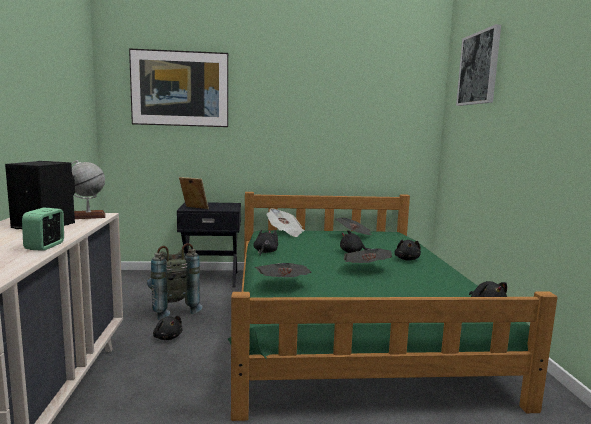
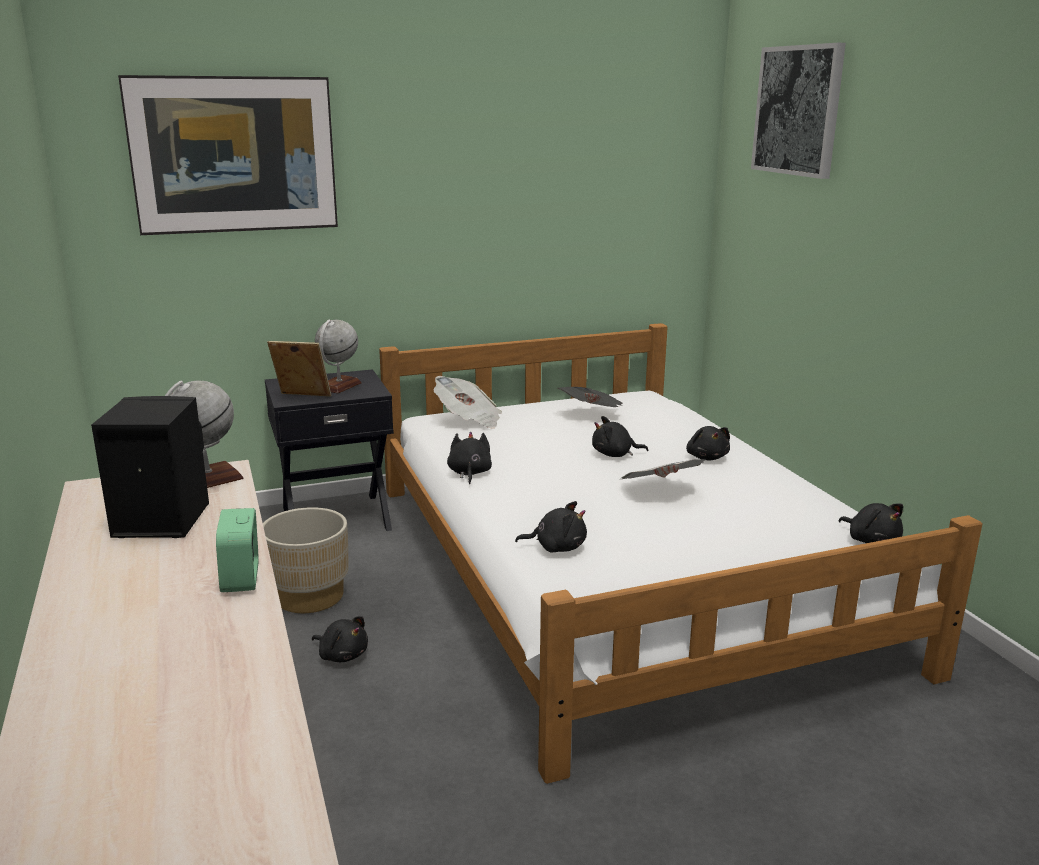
camera: 15 degrees left, 10 degrees up
grey backpack [147,243,203,320] -> beige planter [263,507,349,613]
green bed [228,192,558,421] -> white bed [379,323,983,784]
newspaper [255,263,312,277] -> black plush toy [515,501,587,552]
none -> globe [315,319,362,393]

